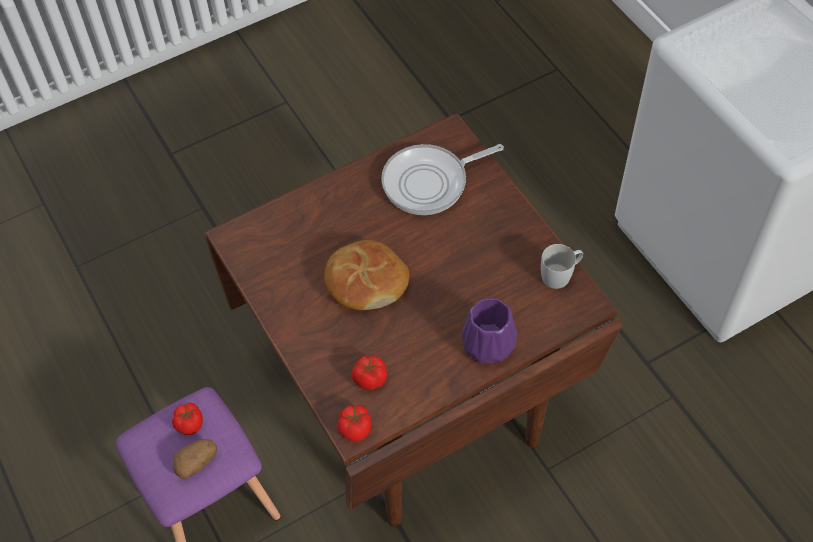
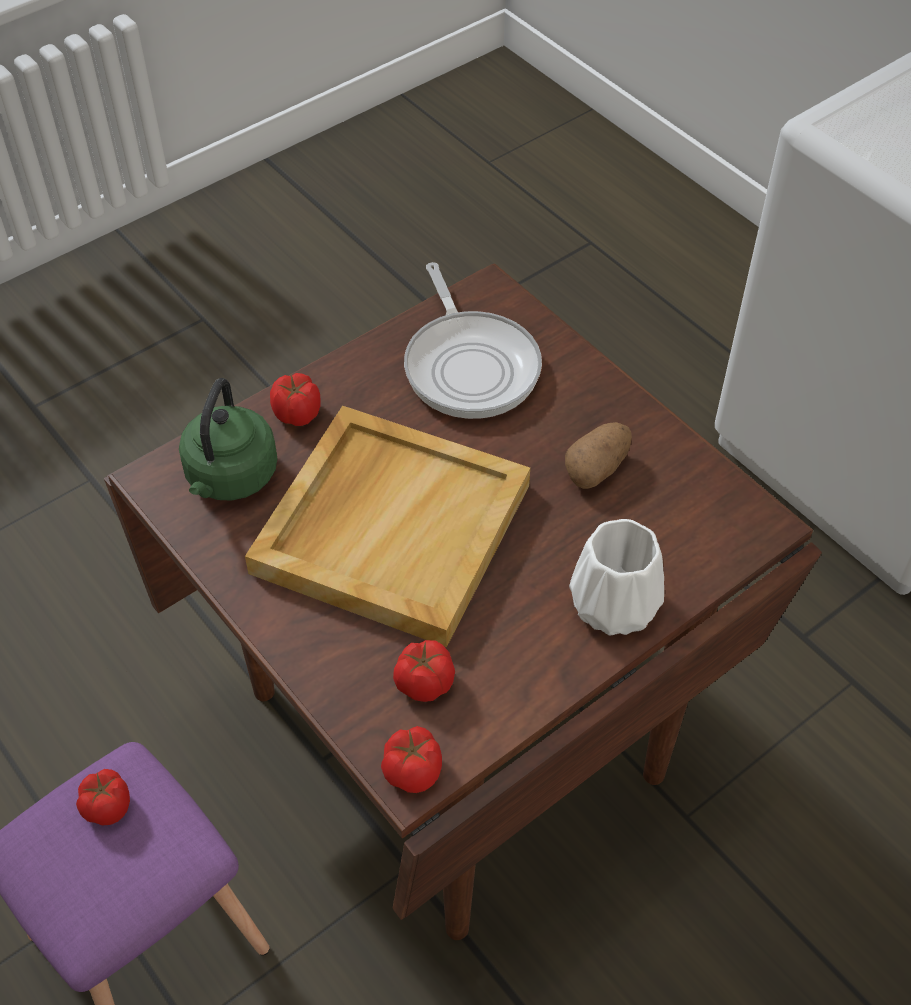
camera: 10 degrees left, 5 degrees down
potato [173,439,217,479] -> potato moved to [565,422,632,489]
bread [324,240,410,310] -> beige tray [245,406,530,647]
frying pan [381,144,504,215] -> frying pan turned 75 degrees counterclockwise [404,262,542,419]
purple vase [462,298,517,364] -> white vase [569,519,664,635]
white mug [541,244,583,289] -> none
none -> green kettle [179,378,277,501]
none -> tomato [270,373,321,426]

